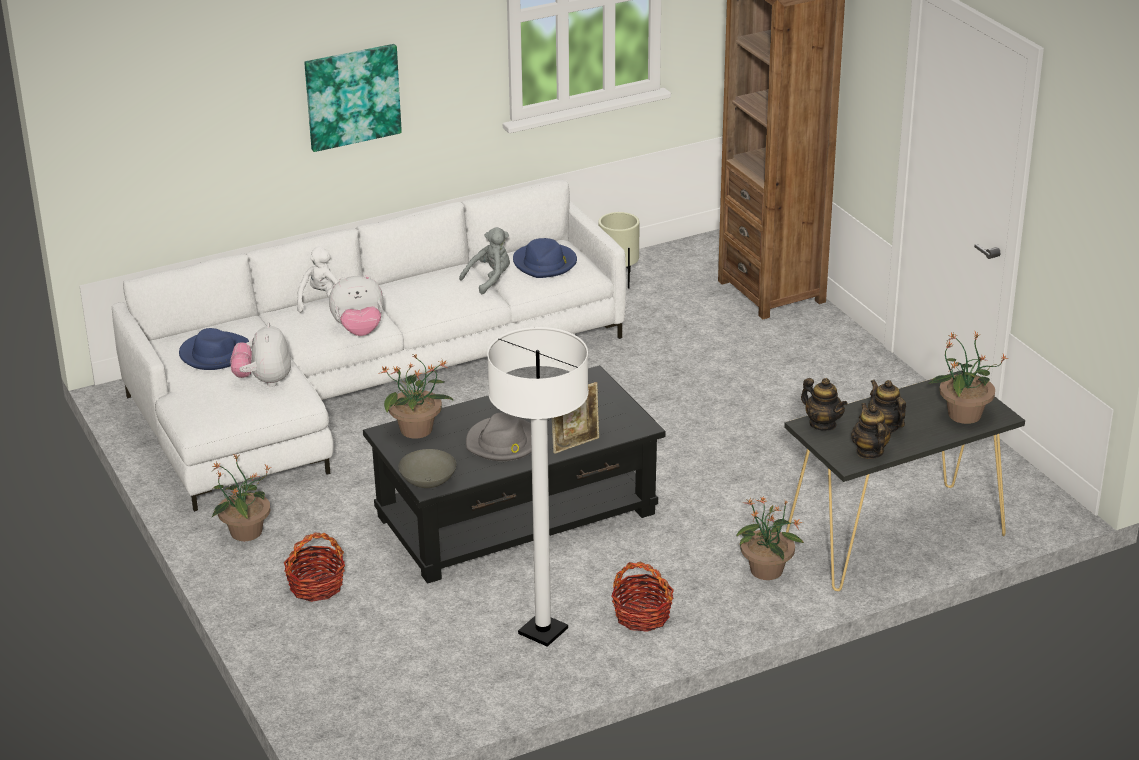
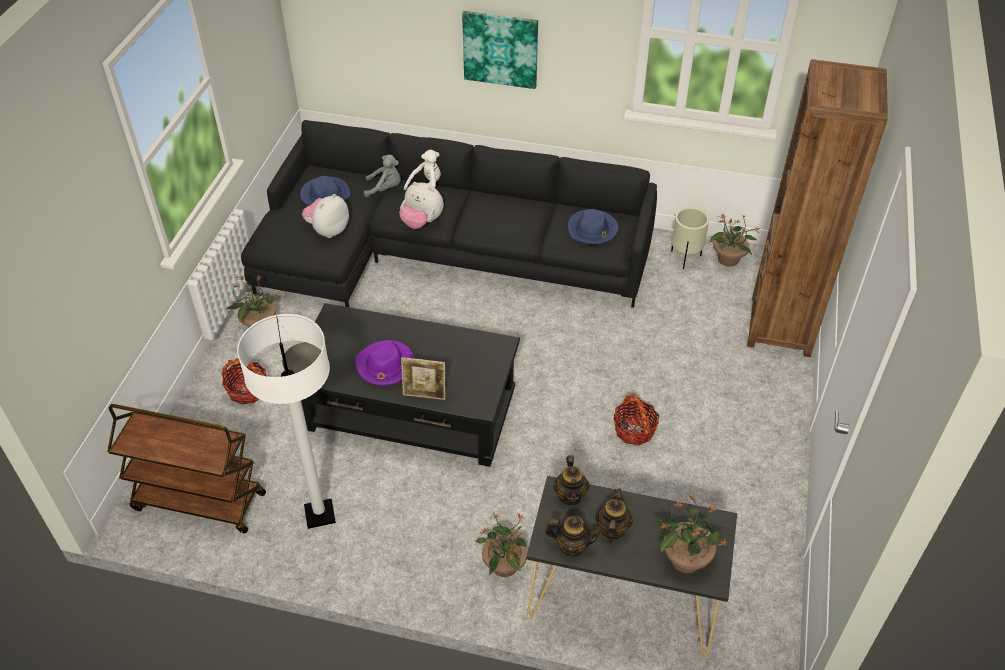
camera: 40 degrees right, 15 degrees up
white sofa [112,180,626,512] -> black sofa [241,120,657,308]
potted plant [378,353,454,439] -> potted plant moved to [710,215,760,267]
grey plush toy [459,227,510,294] -> grey plush toy moved to [364,155,401,197]
grey hat [466,413,531,461] -> purple hat [355,340,414,386]
basket [611,562,674,632] -> basket moved to [613,393,659,445]
teapot [851,403,891,459] -> teapot turned 75 degrees clockwise [545,516,601,557]
none -> brown cart [107,404,266,533]

